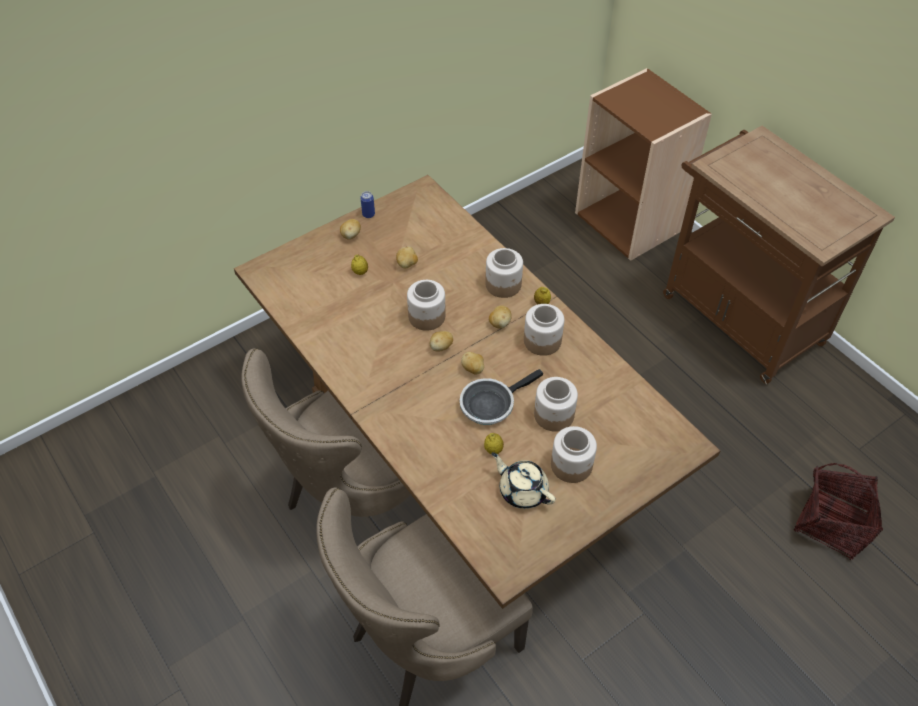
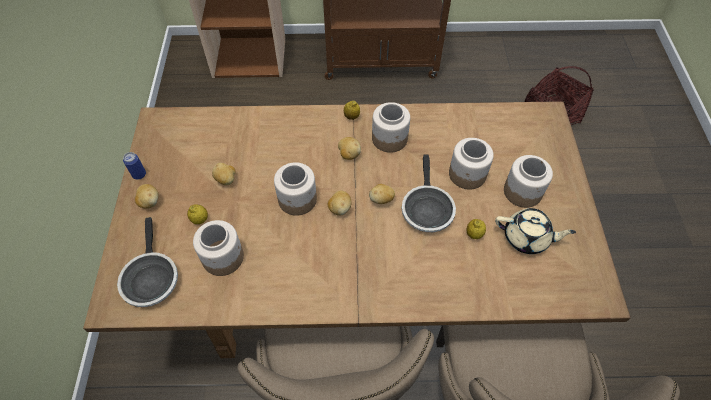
camera: 55 degrees left, 5 degrees up
jar [485,248,523,298] -> jar moved to [193,220,244,276]
beige teapot [492,452,556,509] -> beige teapot turned 150 degrees counterclockwise [495,208,576,254]
none -> frying pan [117,217,178,307]

